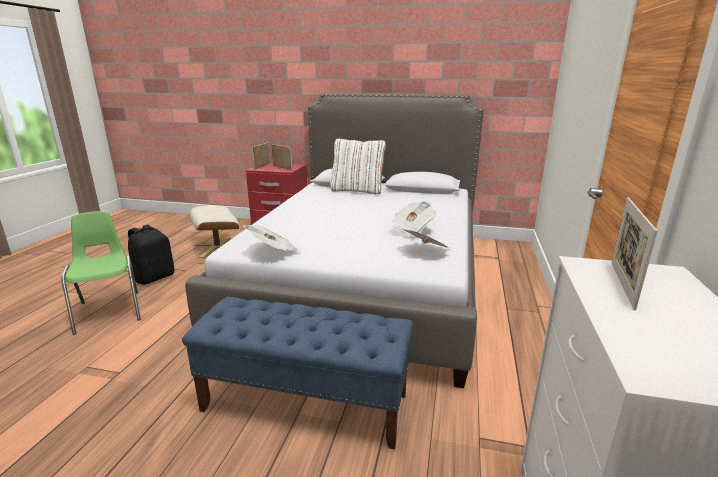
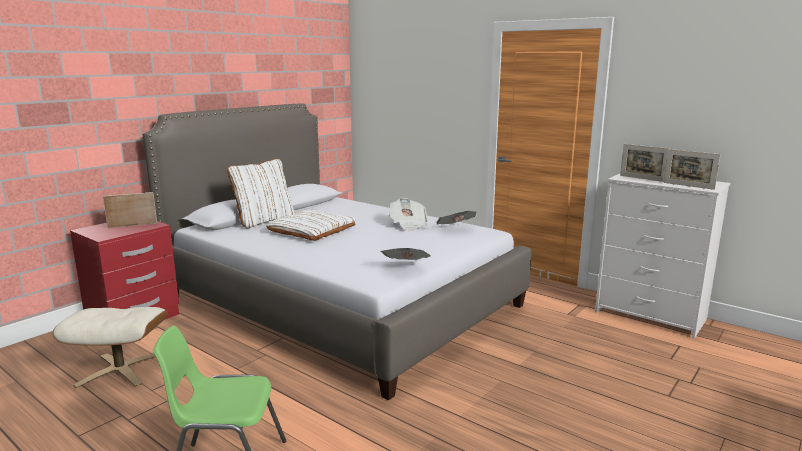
camera: 65 degrees left, 5 degrees down
black backpack [128,224,174,285] -> none
blue bench [182,297,413,449] -> none
picture frame [252,142,270,170] -> picture frame moved to [663,149,721,190]
none -> white pillow [266,209,355,241]

